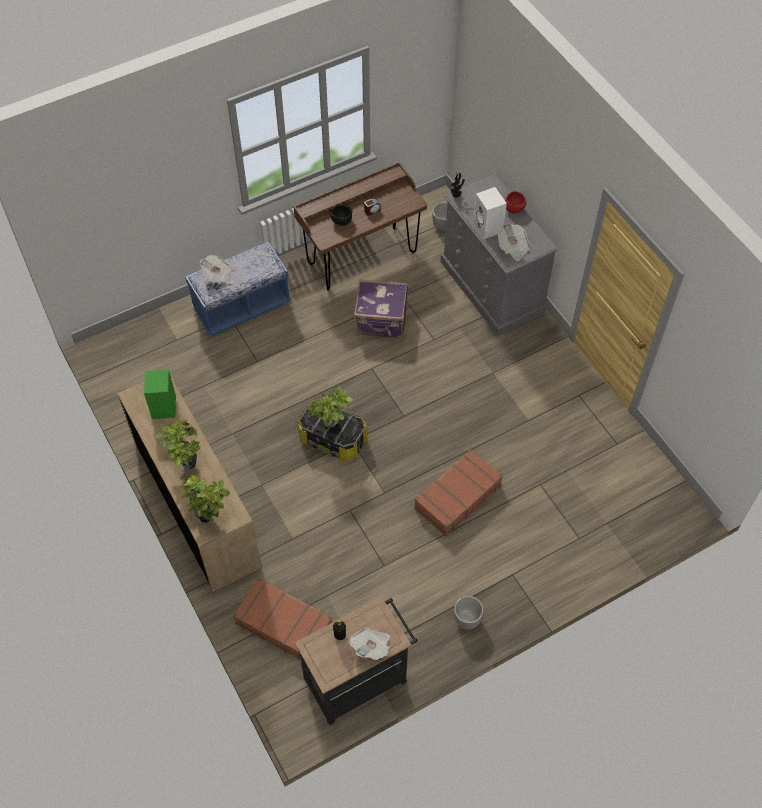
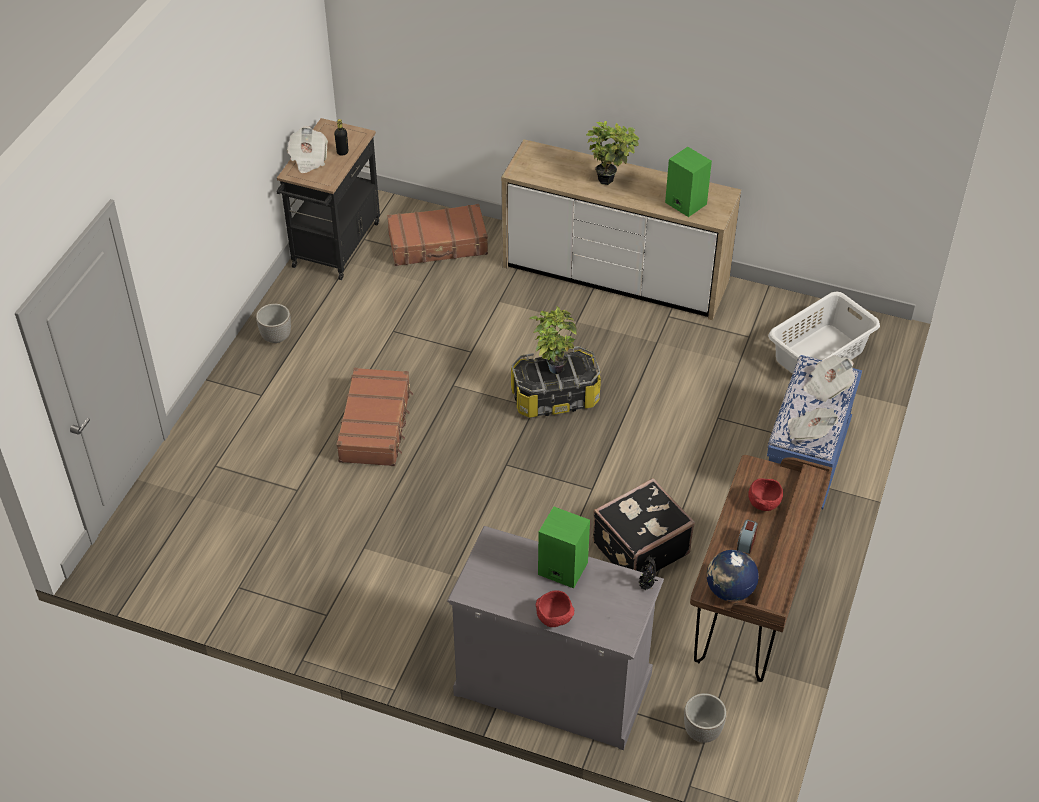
camera: 140 degrees right, 10 degrees down
potted plant [180,475,230,523] -> none
black bowl [330,205,353,226] -> red bowl [748,478,783,511]
purple suitcase [354,279,408,339] -> black suitcase [593,478,695,573]
white speaker [473,187,507,239] -> green speaker [538,506,590,588]
newspaper [498,223,530,261] -> newspaper moved to [788,408,838,440]
none -> globe [707,550,759,602]
none -> grey laundry basket [768,292,880,374]

